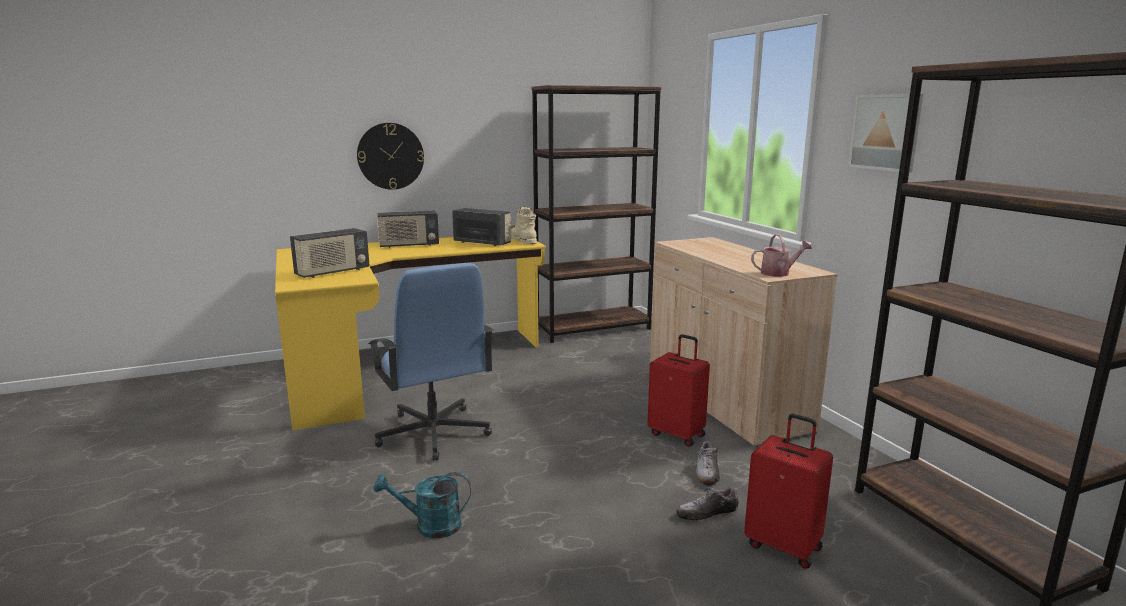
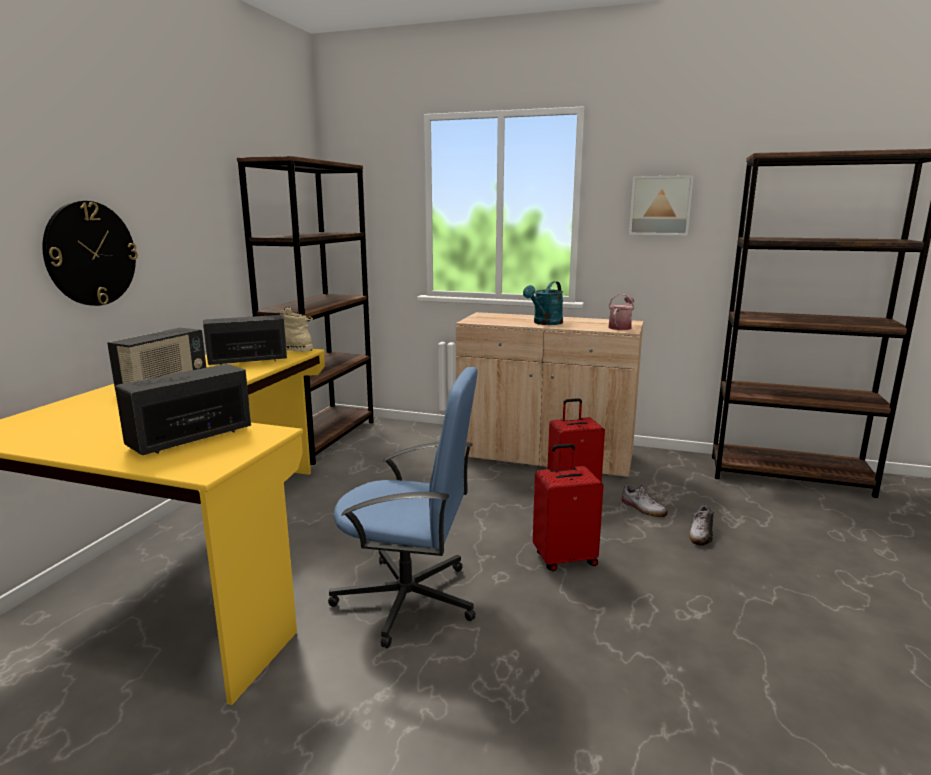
camera: 50 degrees left, 0 degrees up
radio [290,228,369,278] -> radio turned 135 degrees counterclockwise [115,364,251,455]
turquoise watering can [373,472,471,538] -> turquoise watering can moved to [523,281,563,325]
red suitcase [744,414,833,569] -> red suitcase moved to [533,444,604,571]

